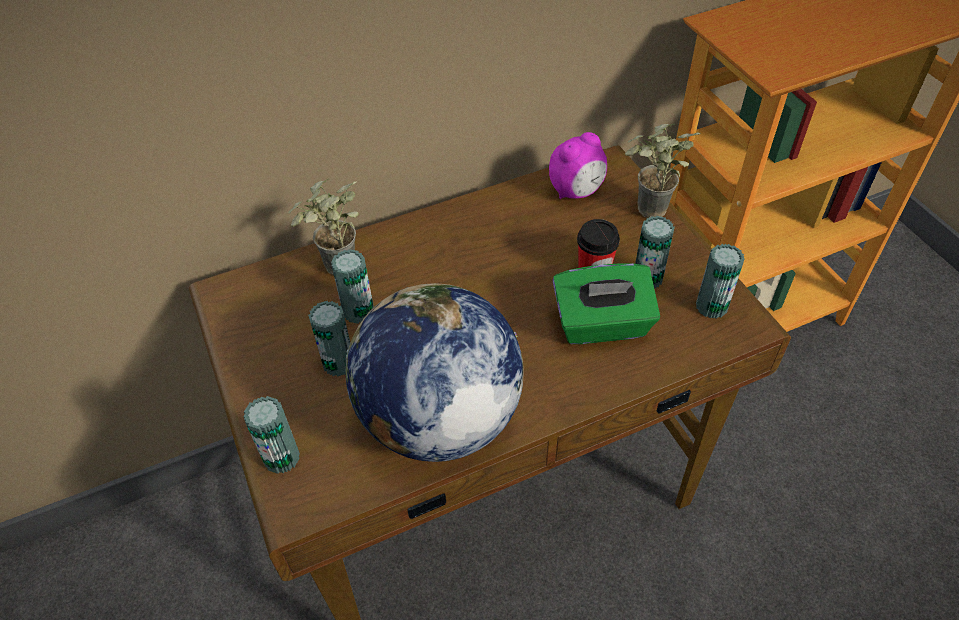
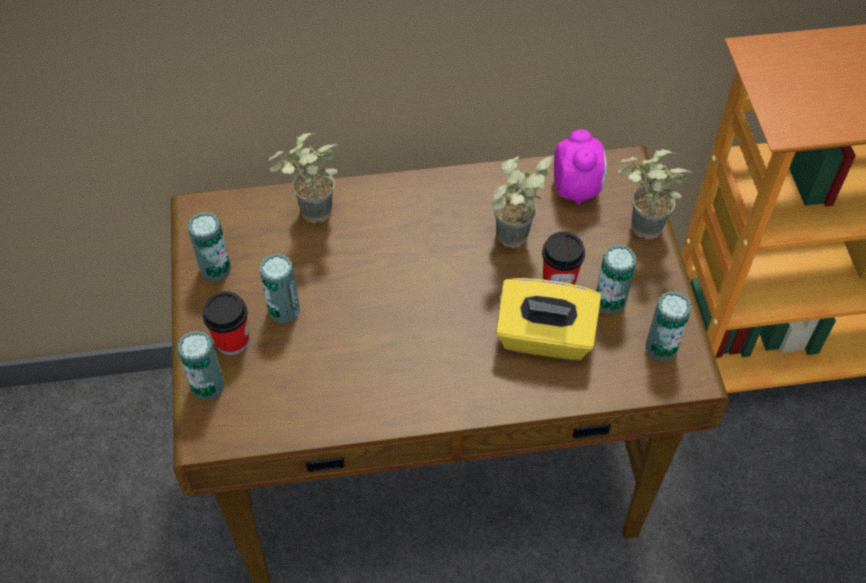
camera: 15 degrees right, 5 degrees up
can [331,249,374,324] -> can moved to [187,212,231,281]
globe [345,283,524,462] -> none
alarm clock [549,132,607,199] -> alarm clock turned 75 degrees counterclockwise [554,129,607,206]
green tissue box [552,263,660,344] -> yellow tissue box [496,278,601,360]
none -> cup [202,291,249,355]
none -> potted plant [492,156,553,248]

